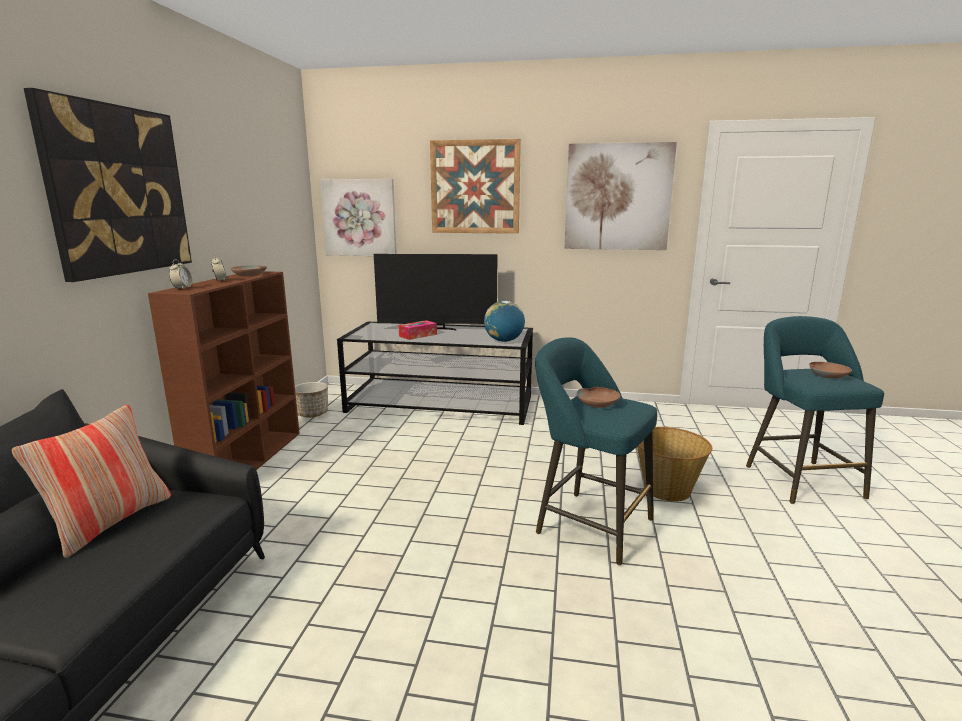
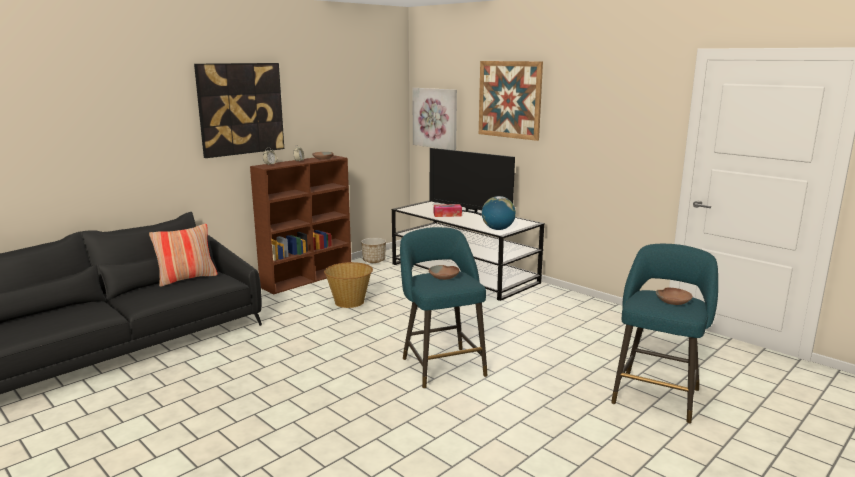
camera: 35 degrees right, 0 degrees up
picture [564,142,677,250] -> none
basket [637,427,712,502] -> basket moved to [324,262,373,308]

